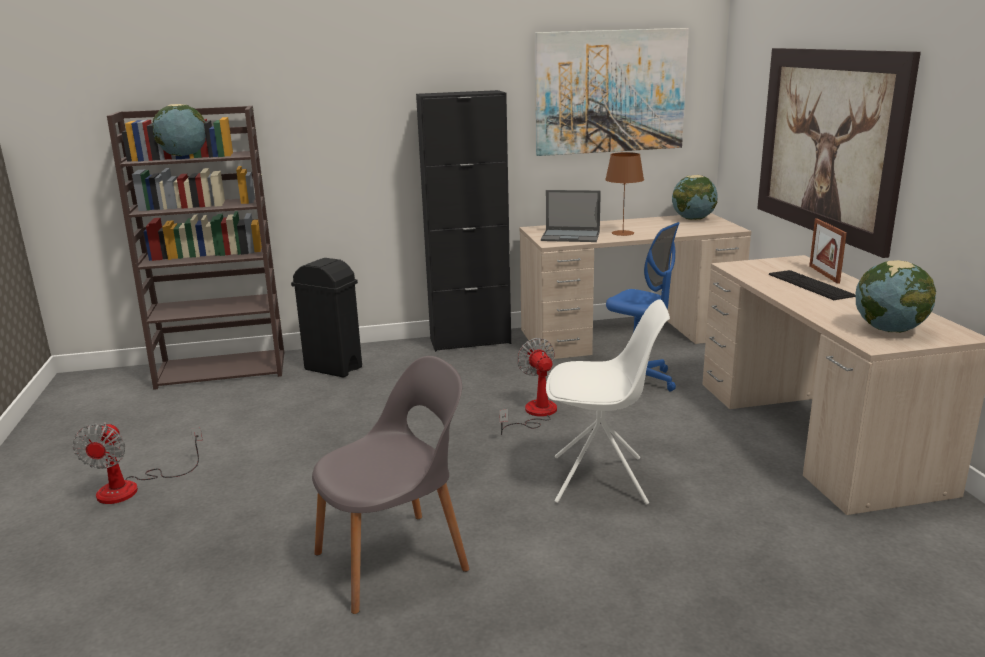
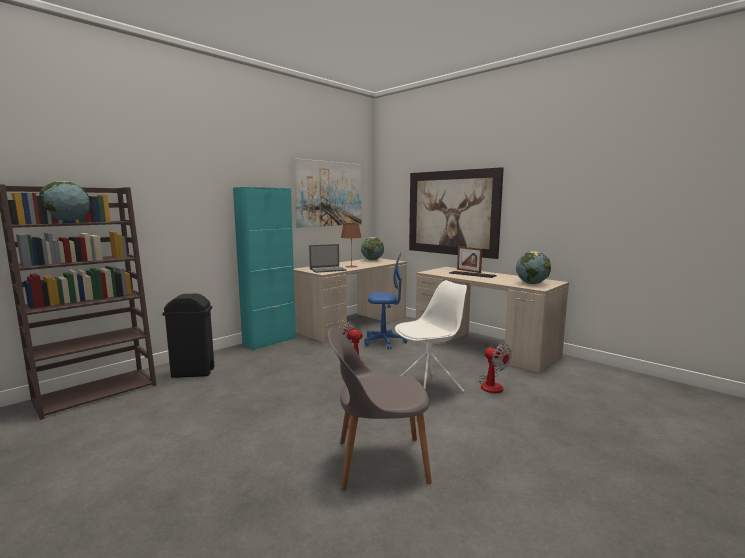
camera: 35 degrees left, 10 degrees down
fan [73,422,203,504] -> fan moved to [479,344,512,393]
grey chair [312,356,469,614] -> grey chair turned 120 degrees counterclockwise [328,328,432,490]
black cabinet [416,90,511,352] -> turquoise cabinet [233,187,296,351]

